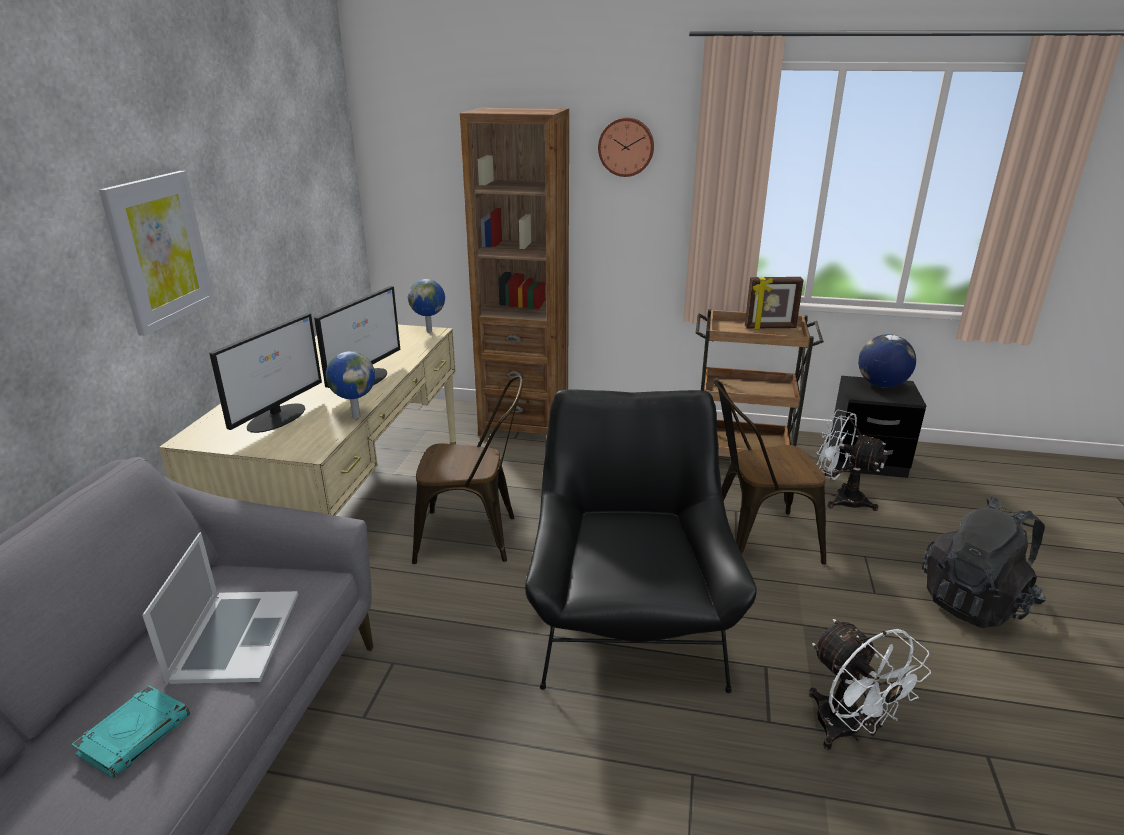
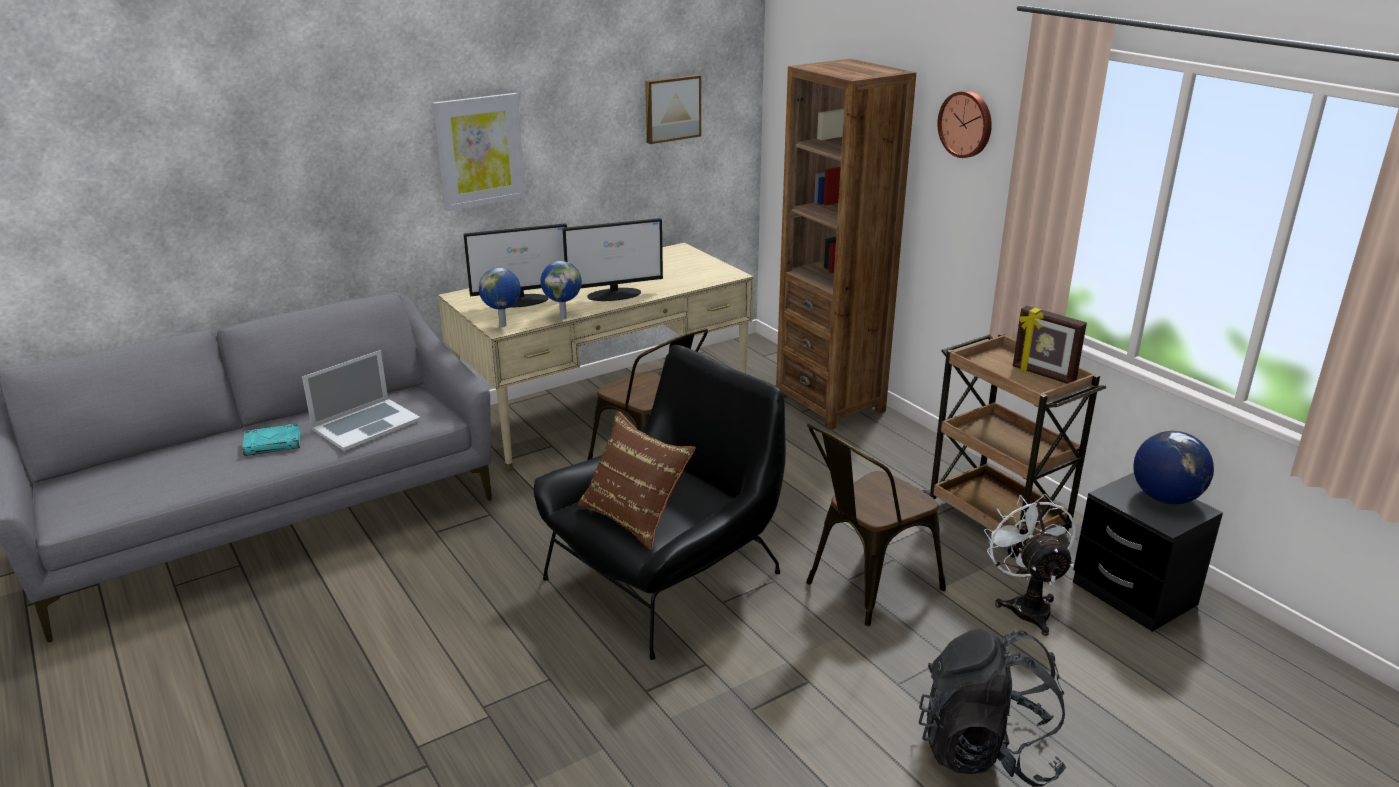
camera: 45 degrees right, 0 degrees up
globe [408,279,445,332] -> globe moved to [479,268,521,327]
brown chair [714,380,826,565] -> brown chair turned 75 degrees counterclockwise [806,423,946,626]
white fan [809,619,931,750] -> none
none -> brown pillow [577,411,696,550]
none -> picture [645,75,701,144]

